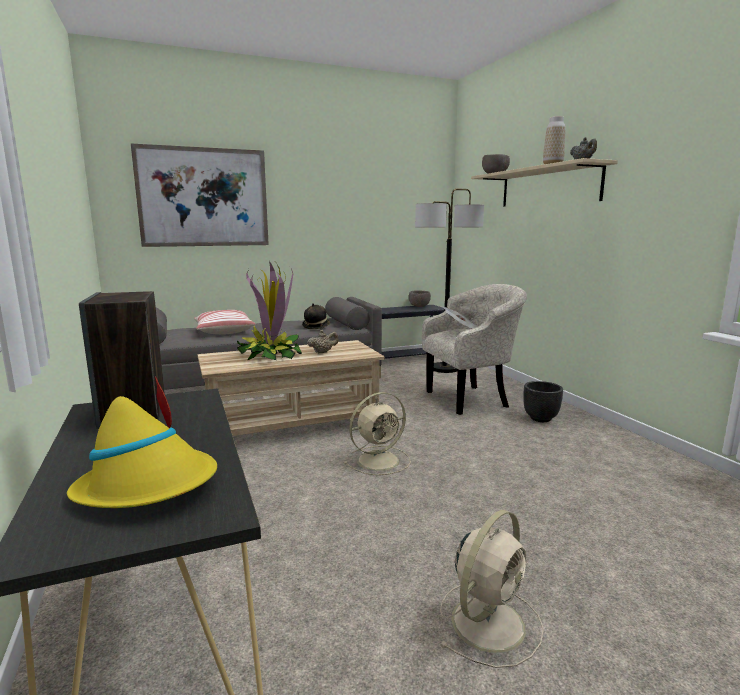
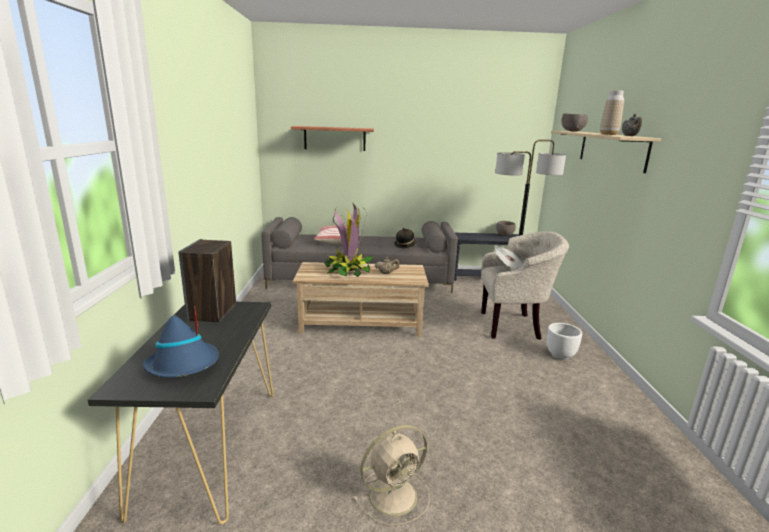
camera: 20 degrees right, 5 degrees up
yellow hat [67,377,217,508] -> blue hat [143,309,219,378]
picture [131,143,269,247] -> shelf [291,126,374,151]
beige fan [344,392,411,475] -> none
black planter [523,381,563,422] -> white planter [547,323,582,360]

